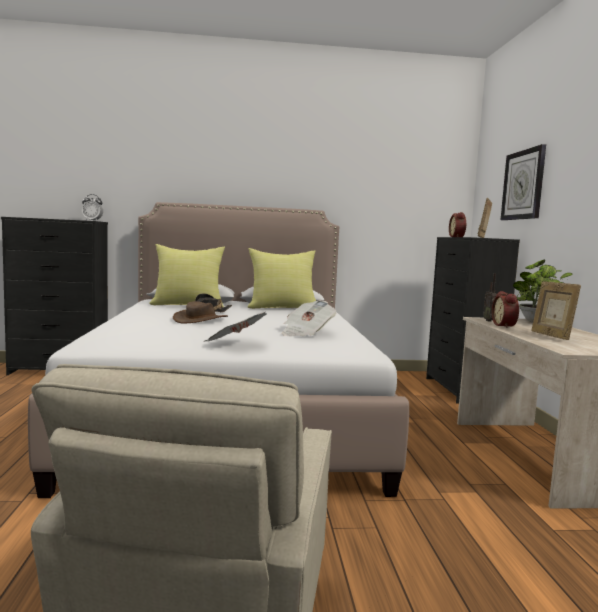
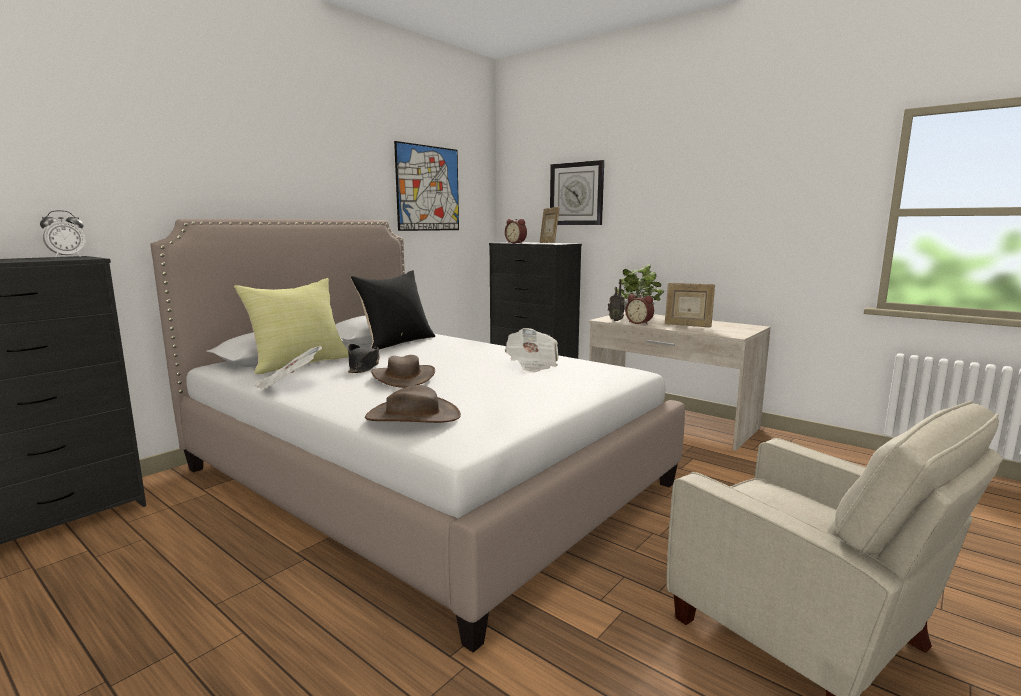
camera: 45 degrees left, 5 degrees up
newspaper [204,312,267,342] -> newspaper moved to [255,346,322,390]
yellow pillow [248,248,316,309] -> black pillow [350,270,435,350]
none -> brown hat [365,385,461,423]
none -> picture [394,141,459,231]

